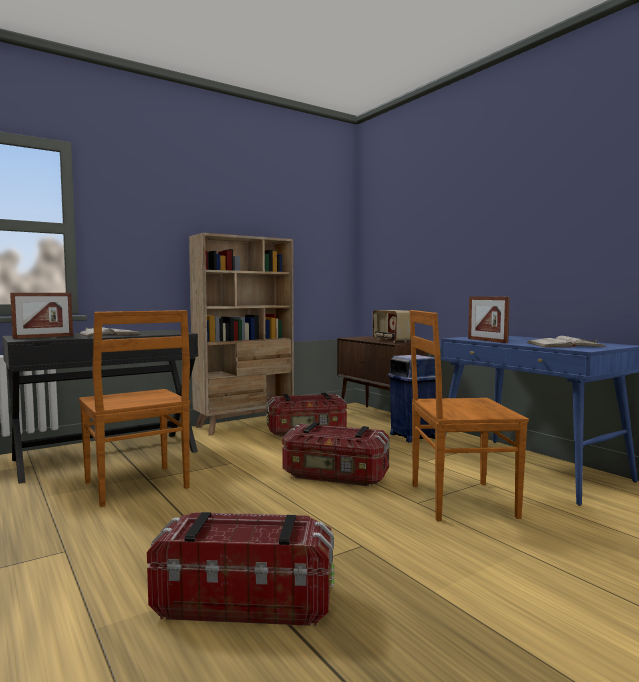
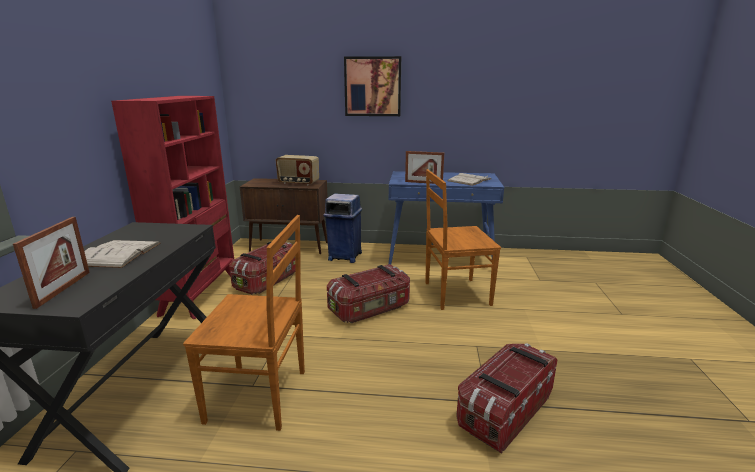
camera: 50 degrees left, 15 degrees up
beige bookcase [189,233,294,436] -> red bookcase [111,96,234,319]
brown chair [410,310,529,521] -> brown chair turned 45 degrees clockwise [425,169,501,310]
none -> picture [344,56,401,116]

